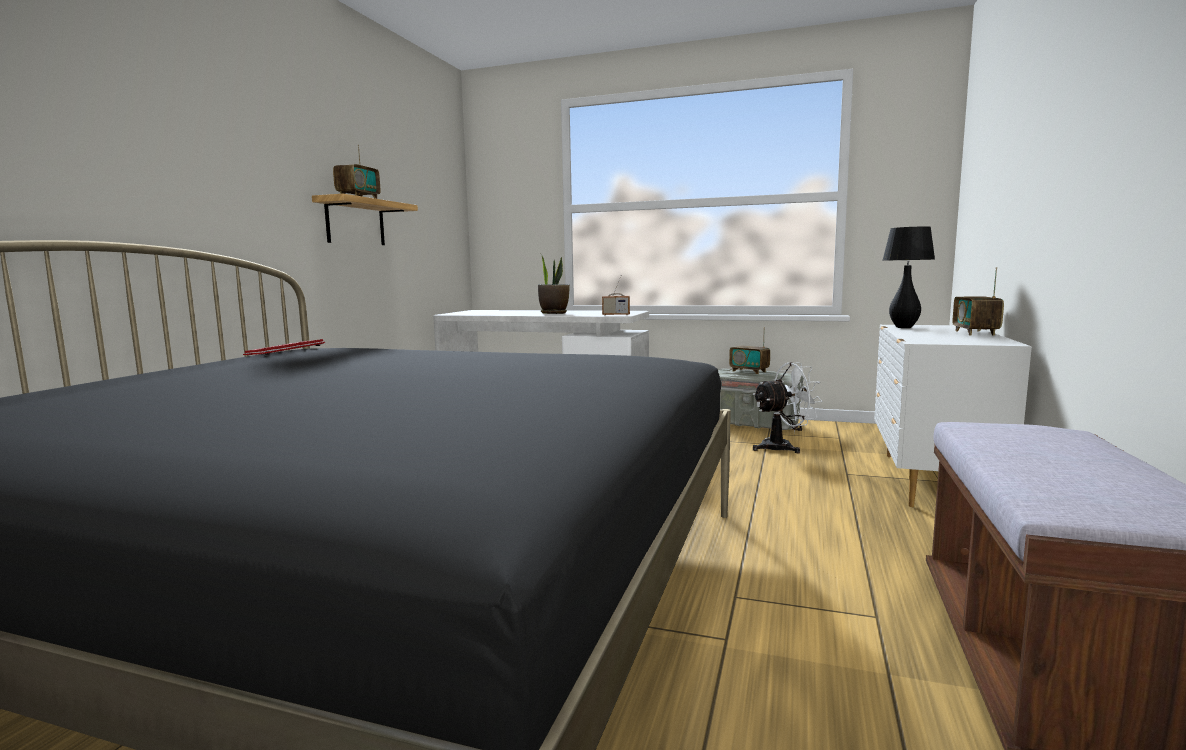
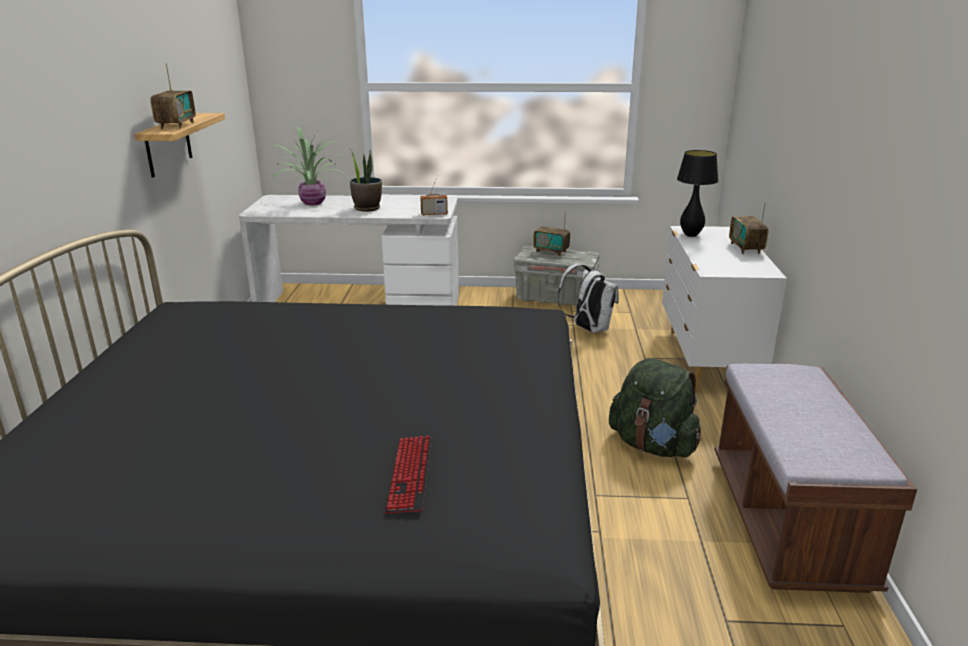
camera: 15 degrees left, 15 degrees up
keyboard [243,339,325,355] -> keyboard moved to [385,435,431,513]
white fan [752,362,822,453] -> white backpack [558,264,619,333]
none -> potted plant [273,127,344,205]
none -> green backpack [609,358,701,457]

